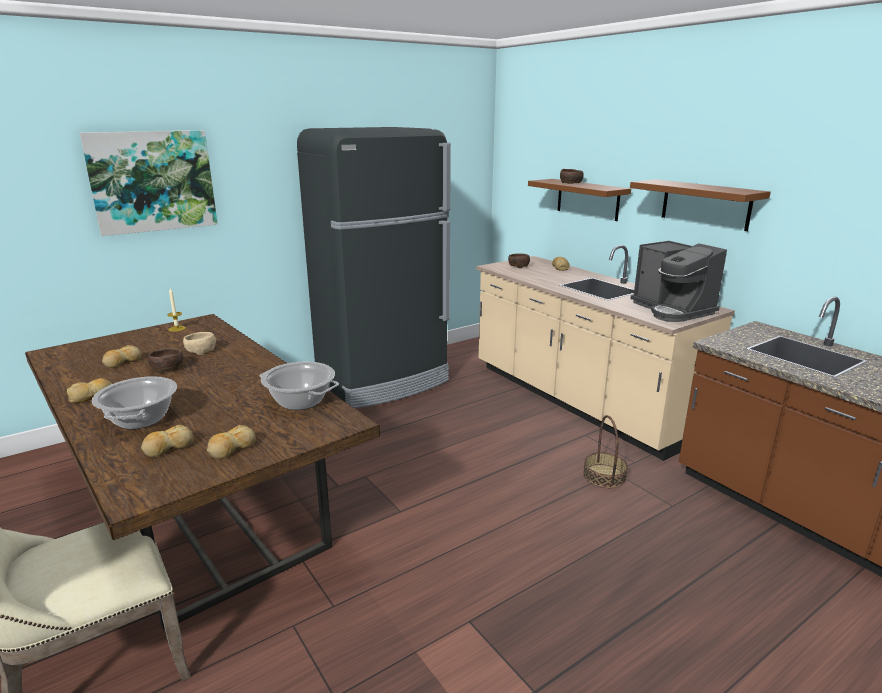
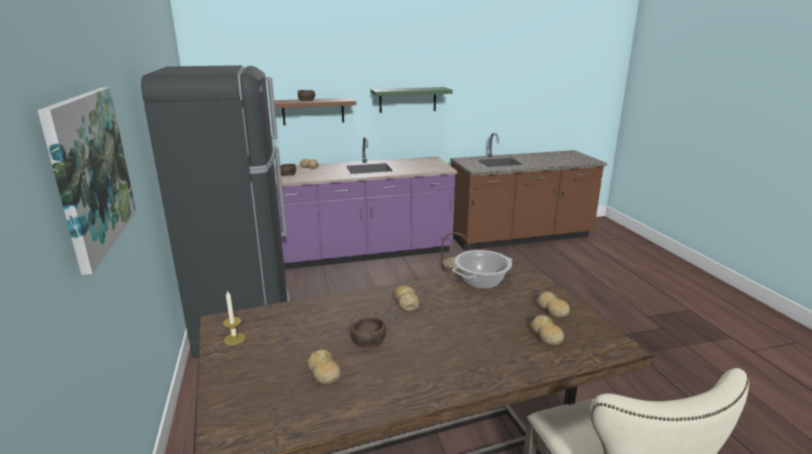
camera: 70 degrees left, 0 degrees up
bread [67,378,112,403] -> bread moved to [394,286,419,311]
cooking pot [92,376,177,429] -> none
beige bowl [183,332,216,355] -> none
beige counter [476,245,735,461] -> purple counter [274,136,458,270]
brown shelf [630,179,771,231] -> green shelf [370,87,452,113]
coffee machine [630,241,727,322] -> none

